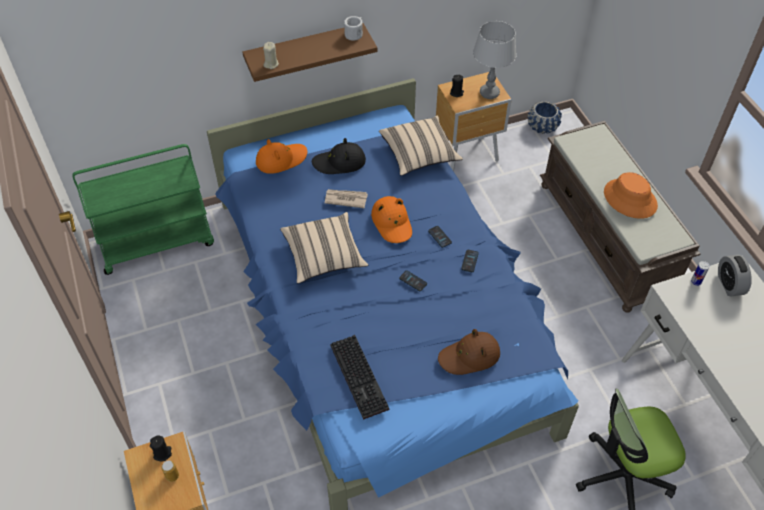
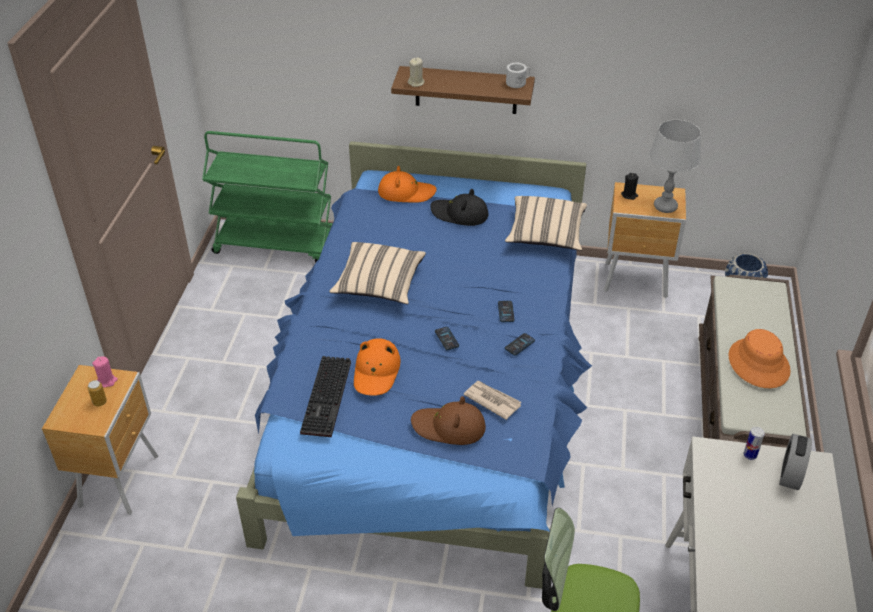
camera: 30 degrees right, 10 degrees down
black candle [150,435,172,462] -> pink candle [92,356,118,387]
newspaper [325,189,368,208] -> newspaper moved to [463,381,522,420]
orange hat [371,196,412,243] -> orange hat moved to [354,338,401,396]

